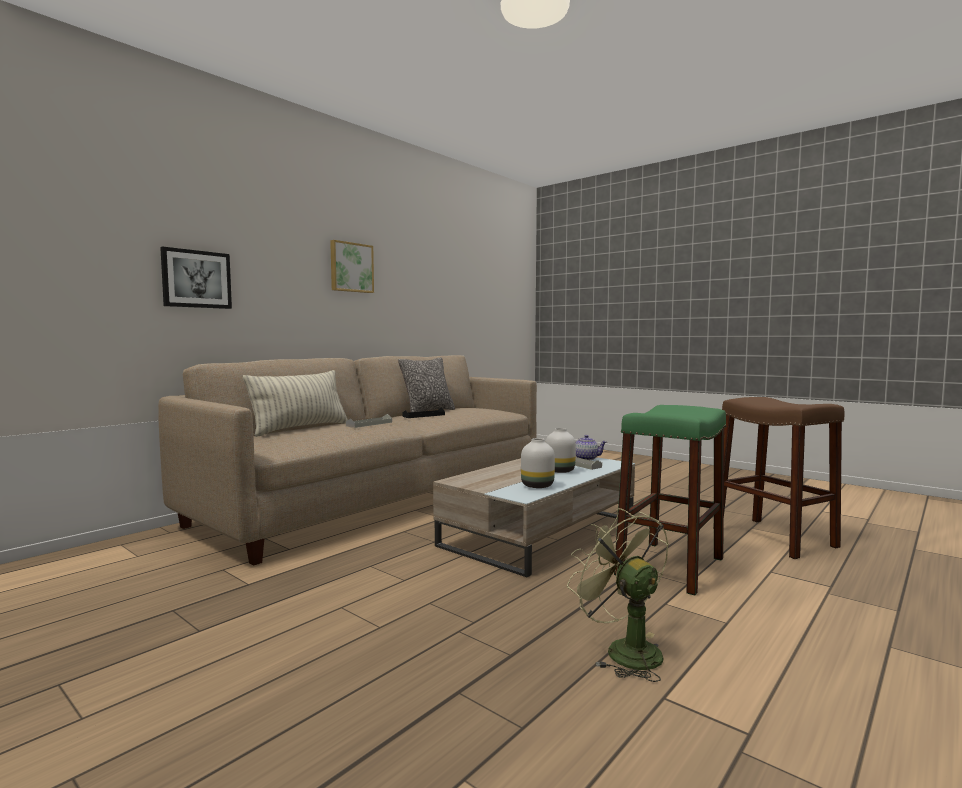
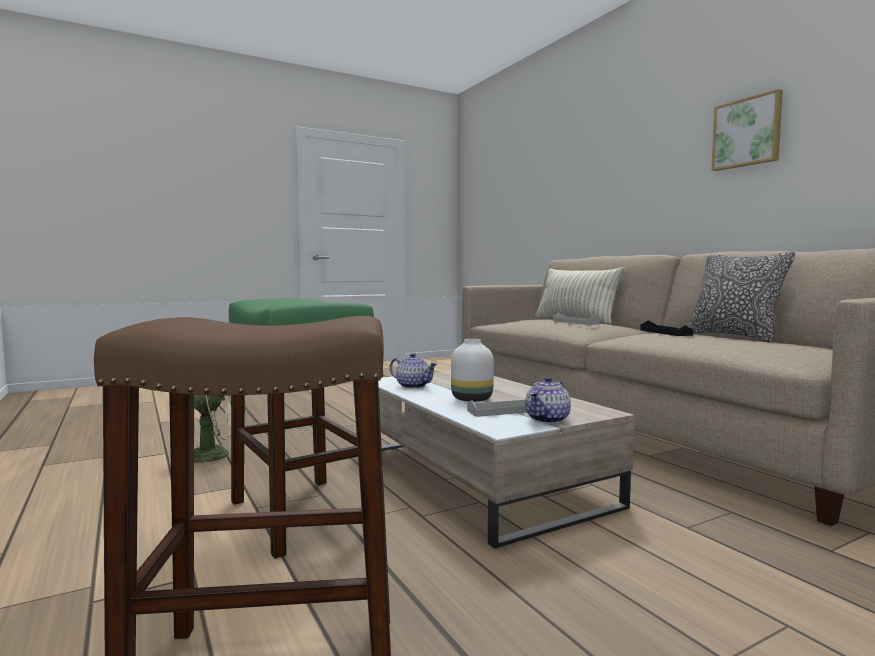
camera: 110 degrees right, 0 degrees up
picture [160,247,232,309] -> none
white vase [521,438,555,488] -> teapot [390,353,437,389]

